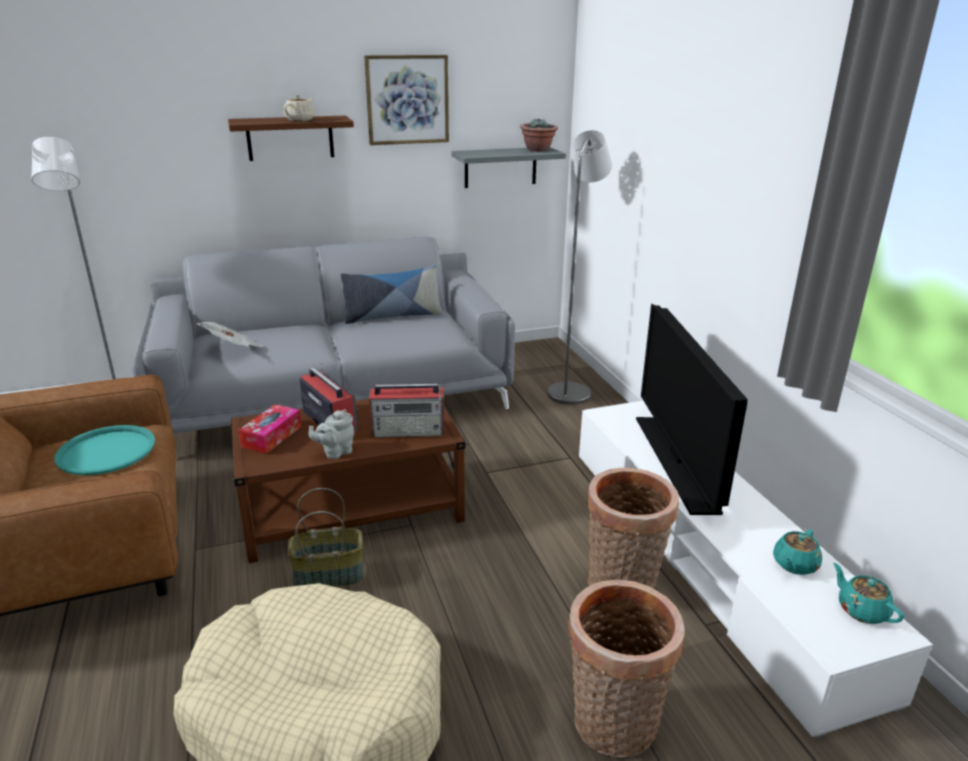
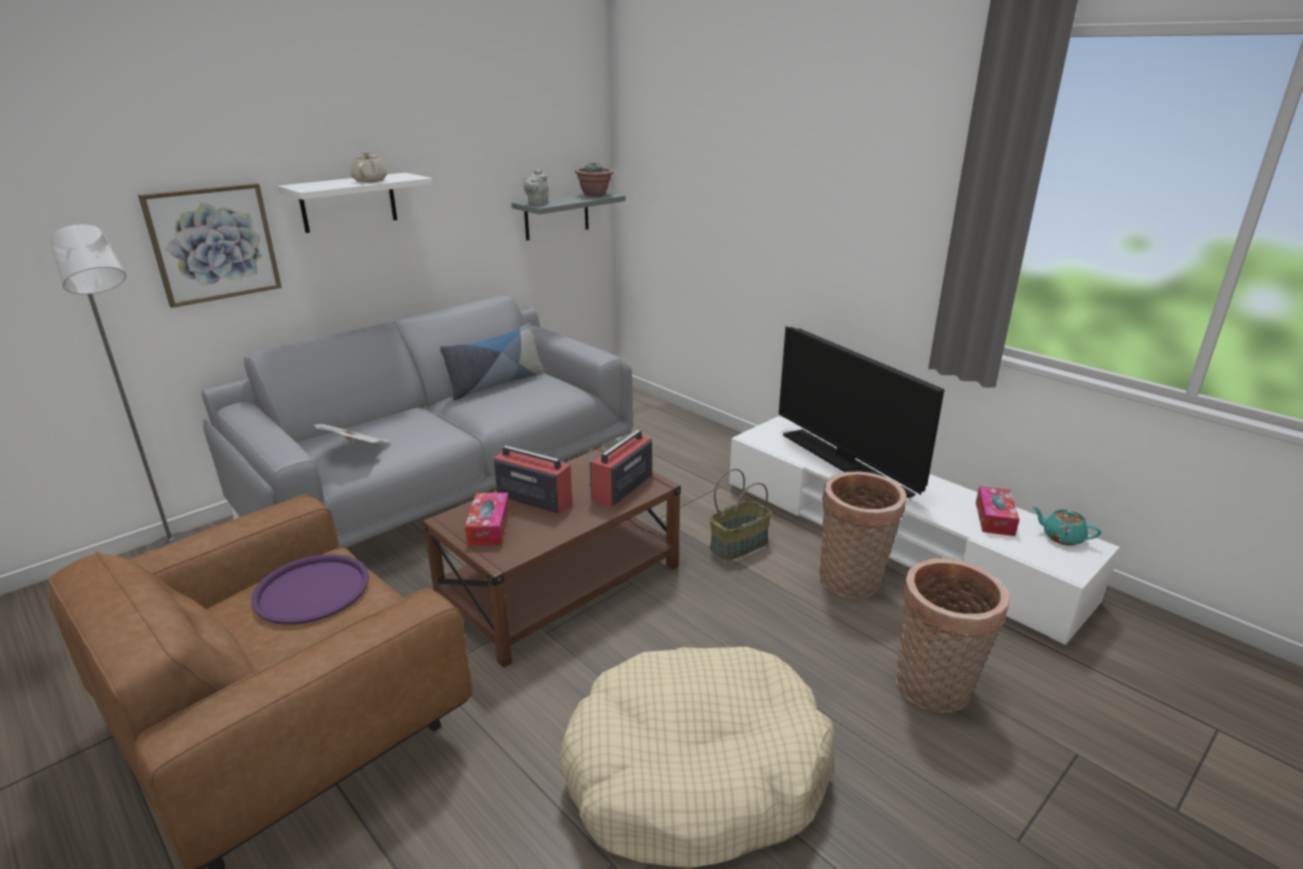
camera: 25 degrees left, 0 degrees up
turquoise tray [54,425,155,475] -> purple tray [251,554,369,625]
brown shelf [228,115,354,161] -> white shelf [278,173,433,233]
basket [288,488,364,587] -> basket moved to [710,469,772,560]
grey teapot [309,409,354,459] -> grey teapot moved to [523,169,549,205]
picture [364,55,449,145] -> picture moved to [138,183,282,308]
radio [369,384,444,438] -> radio turned 150 degrees clockwise [589,430,652,508]
grey floor lamp [547,130,612,405] -> none
turquoise teapot [773,529,822,575] -> tissue box [976,486,1019,536]

